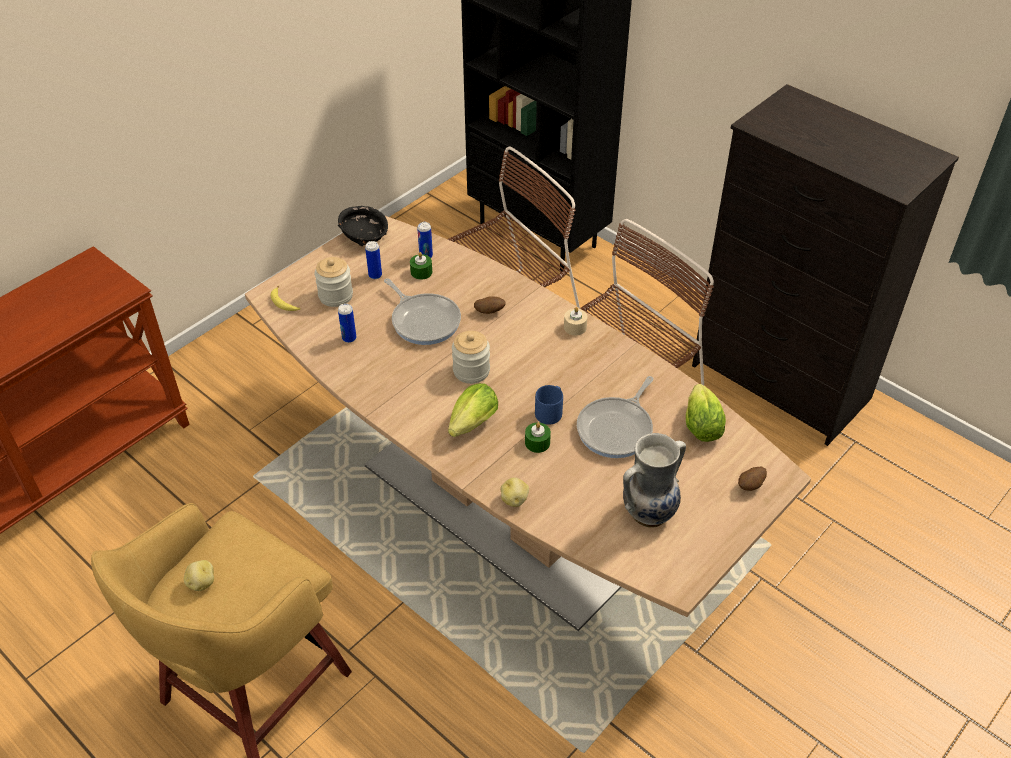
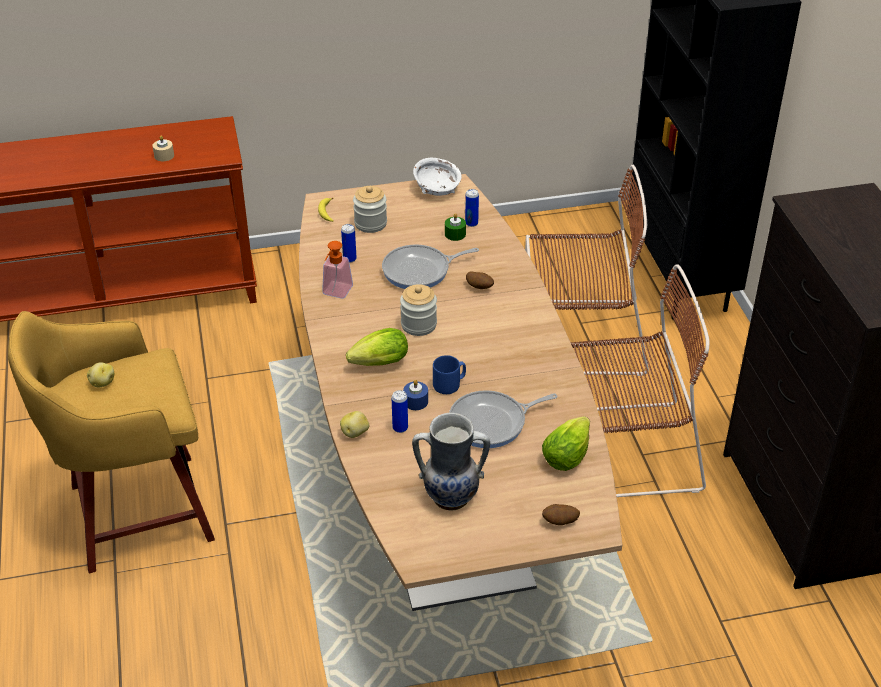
camera: 35 degrees right, 5 degrees down
black bowl [338,206,388,246] -> white bowl [413,158,462,196]
can [365,241,382,279] -> can moved to [391,390,408,433]
frying pan [384,278,461,345] -> frying pan turned 75 degrees clockwise [382,244,479,289]
green candle [525,422,551,453] -> blue candle [403,380,428,410]
beige candle [564,307,587,336] -> beige candle moved to [152,136,174,161]
none -> soap dispenser [322,241,353,299]

